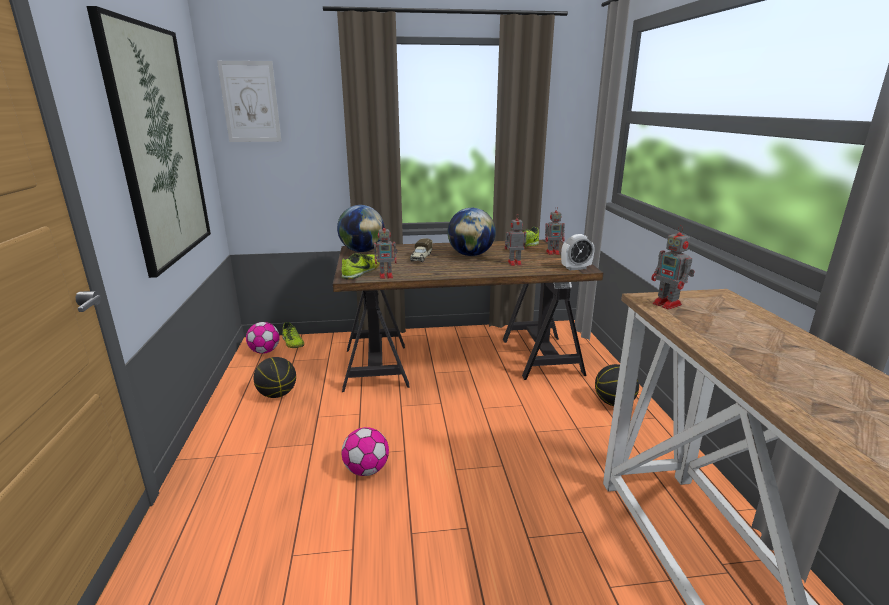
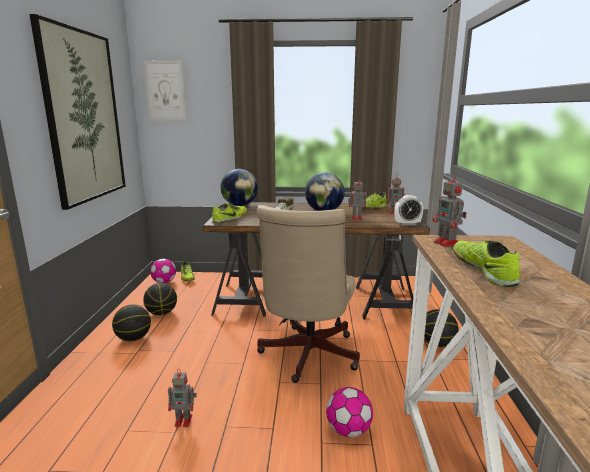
camera: 10 degrees right, 5 degrees down
football [342,427,389,476] -> football moved to [326,387,373,437]
toy robot [374,223,398,279] -> toy robot moved to [168,369,197,427]
none -> basketball [112,305,151,341]
none -> beige office chair [257,205,360,383]
none -> shoe [453,241,520,287]

